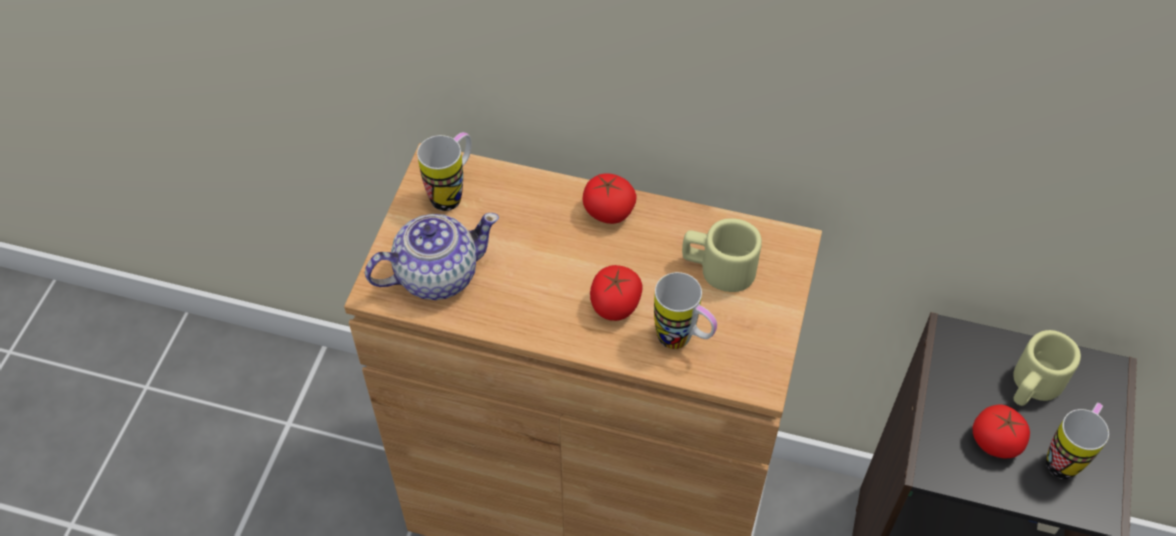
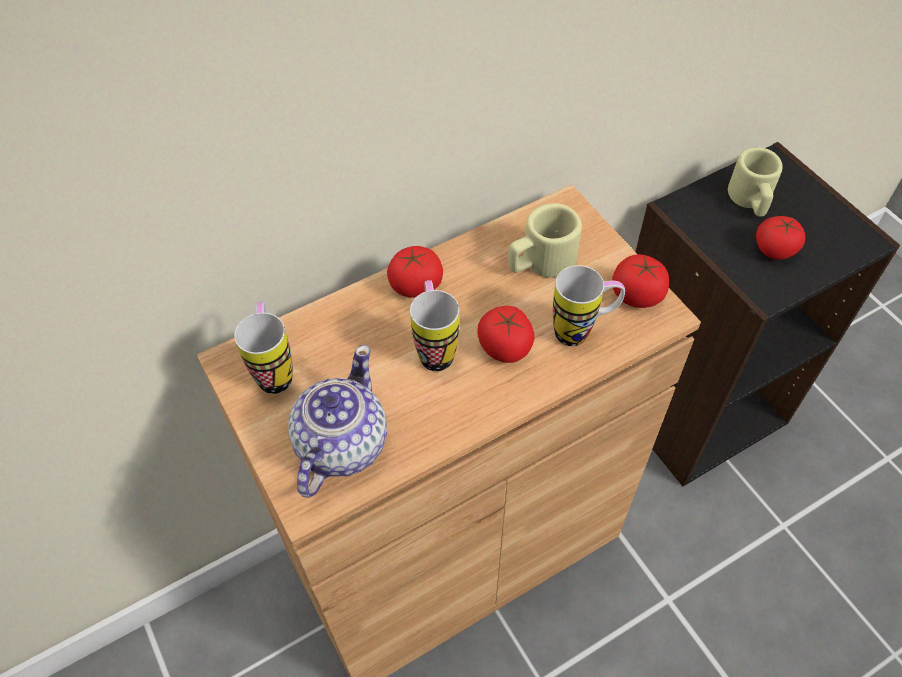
camera: 45 degrees left, 0 degrees up
mug [1046,403,1109,479] -> mug moved to [410,280,459,371]
none -> tomato [612,254,669,308]

